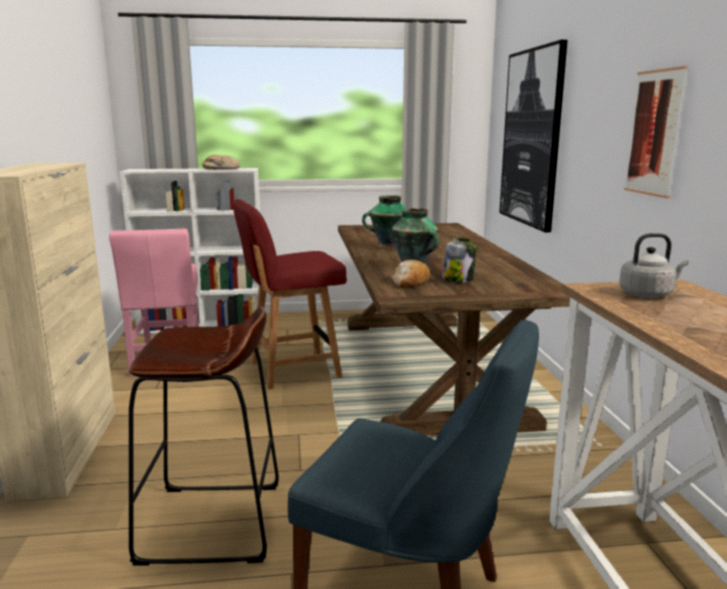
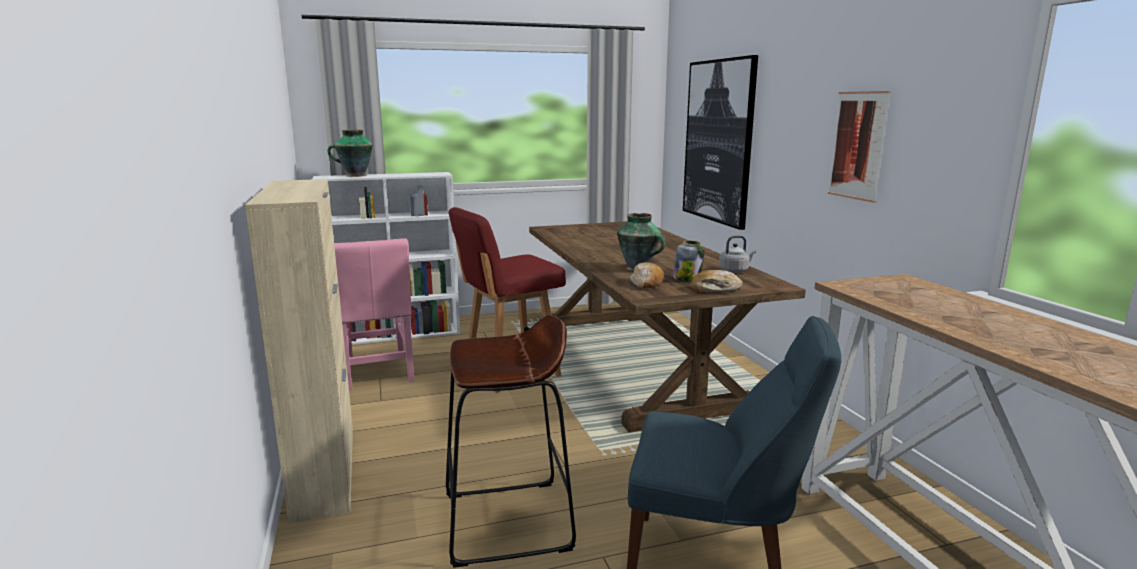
camera: 10 degrees left, 0 degrees up
bread [202,155,240,169] -> bread moved to [691,270,743,293]
vase [362,195,406,248] -> vase moved to [328,130,373,177]
grey kettle [619,233,689,298] -> grey kettle moved to [719,235,756,273]

